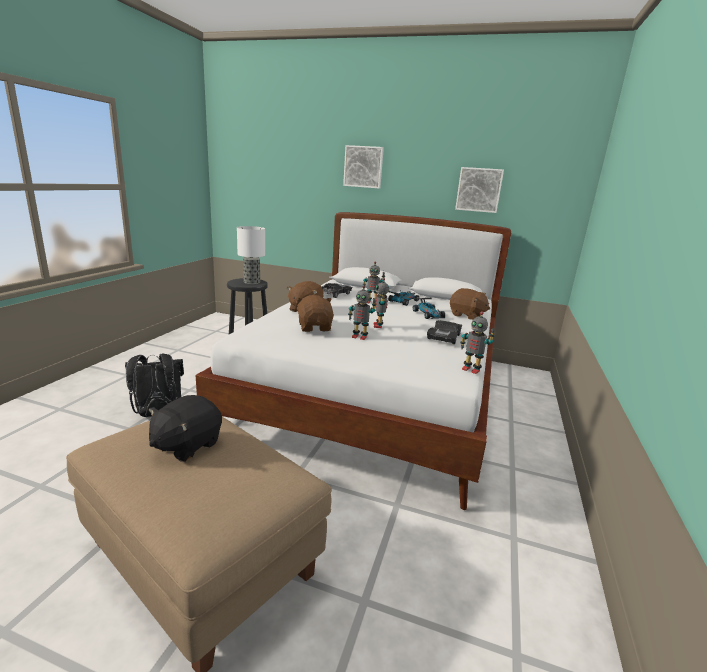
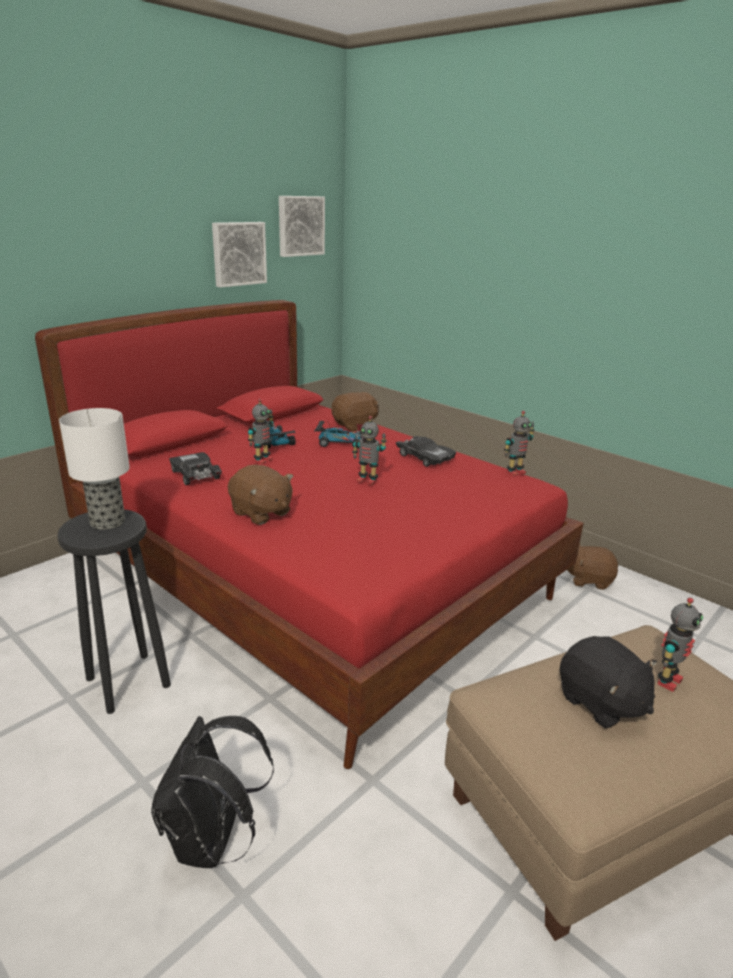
camera: 65 degrees left, 5 degrees up
white bed [195,212,511,510] -> red bed [35,300,584,769]
brown plush toy [295,295,334,332] -> brown plush toy moved to [567,544,618,590]
picture [343,145,384,189] -> picture moved to [279,196,325,257]
toy robot [348,285,376,340] -> toy robot moved to [658,598,703,692]

